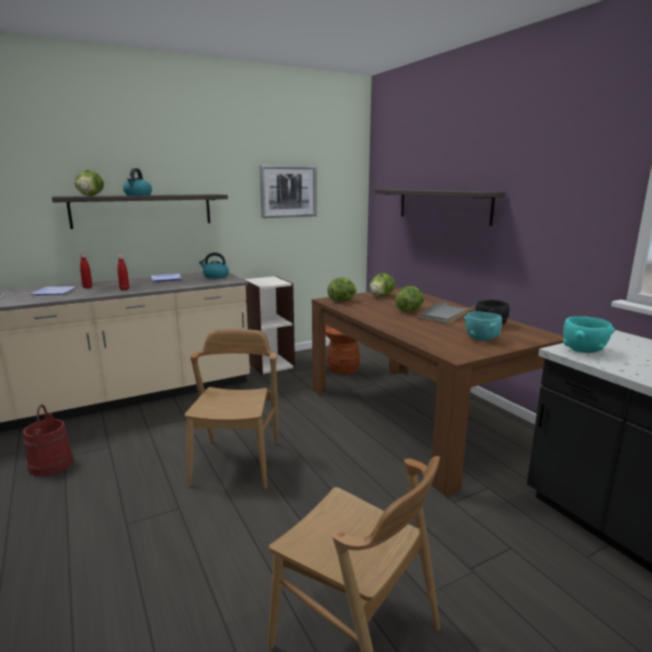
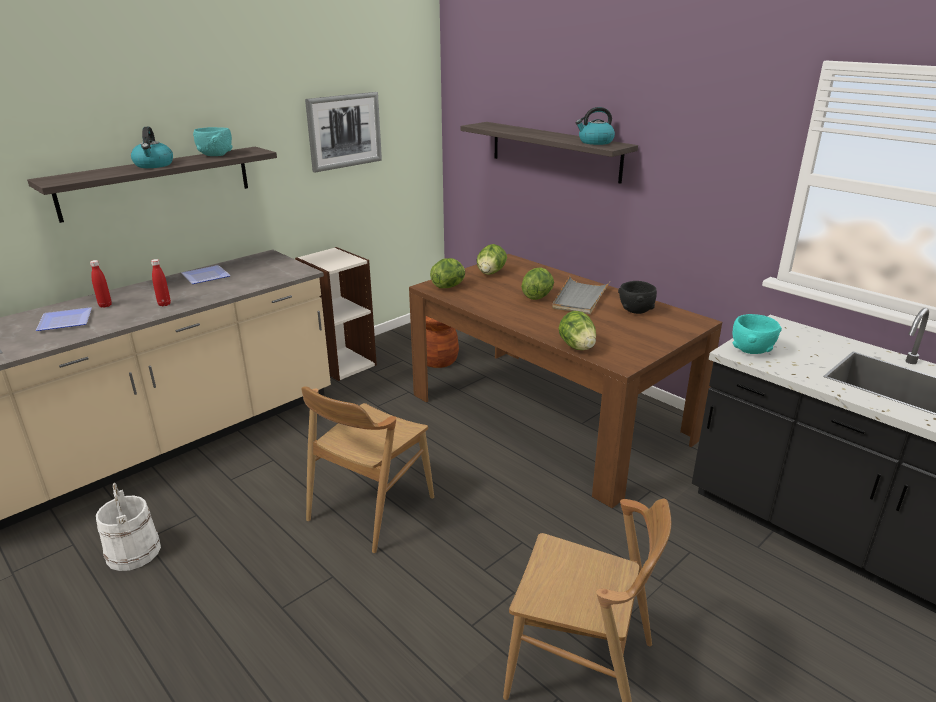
camera: 15 degrees left, 10 degrees up
red bucket [23,404,73,476] -> white bucket [96,483,161,571]
lettuce [75,170,104,196] -> lettuce moved to [558,311,596,350]
brown chair [184,329,278,489] -> brown chair turned 135 degrees counterclockwise [301,386,434,553]
kettle [199,252,229,279] -> kettle moved to [576,107,615,145]
turquoise bowl [464,311,502,341] -> turquoise bowl moved to [193,127,233,156]

